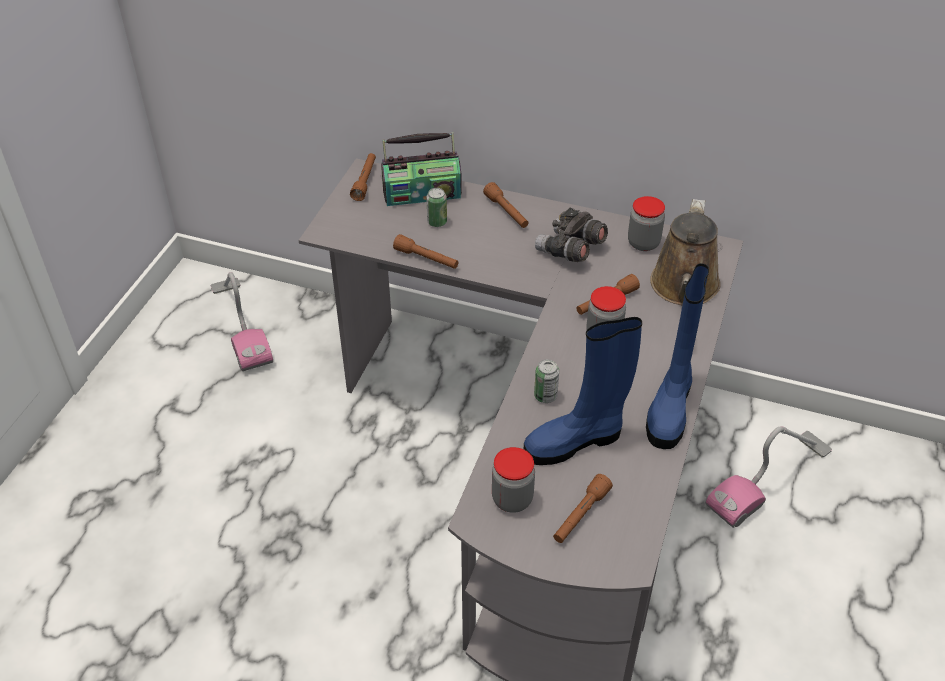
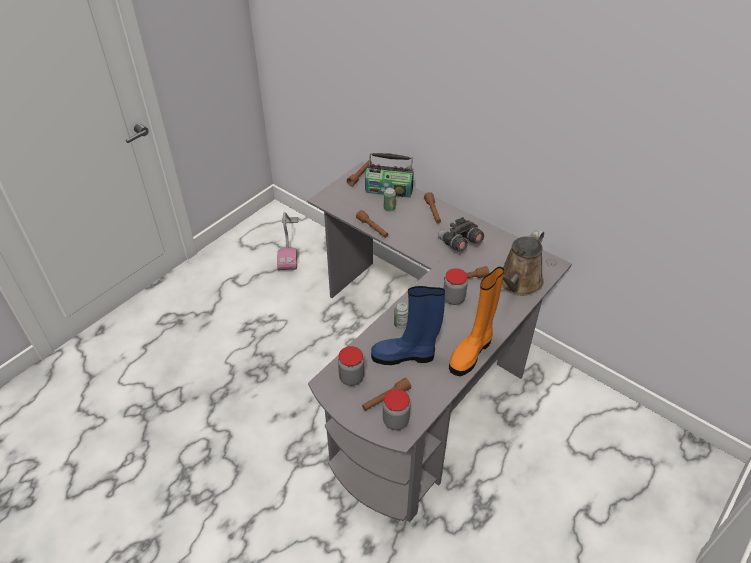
camera: 20 degrees right, 0 degrees up
jar [628,196,665,251] -> jar moved to [383,389,410,430]
blue boot [646,263,709,449] -> orange boot [449,267,504,376]
vacuum cleaner [706,426,832,528] -> none

